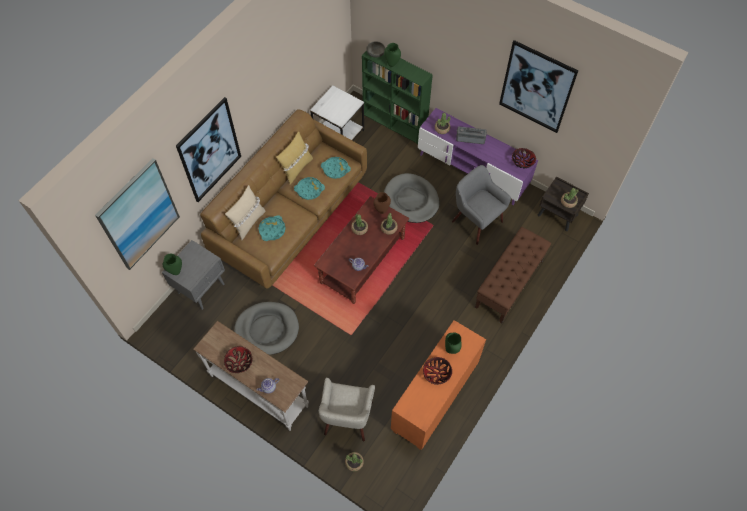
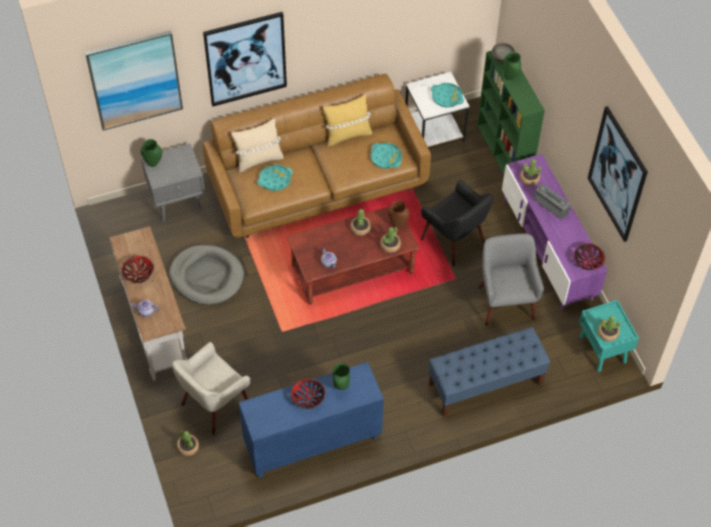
camera: 35 degrees right, 5 degrees down
turquoise tray [294,177,325,200] -> turquoise tray moved to [431,83,464,108]
grey dog bed [384,173,439,223] -> black armchair [421,180,493,266]
orange cabinet [391,320,486,450] -> blue cabinet [239,362,384,478]
brown bench [475,227,551,323] -> blue bench [429,327,551,417]
brown nightstand [538,177,589,231] -> turquoise nightstand [579,300,639,372]

